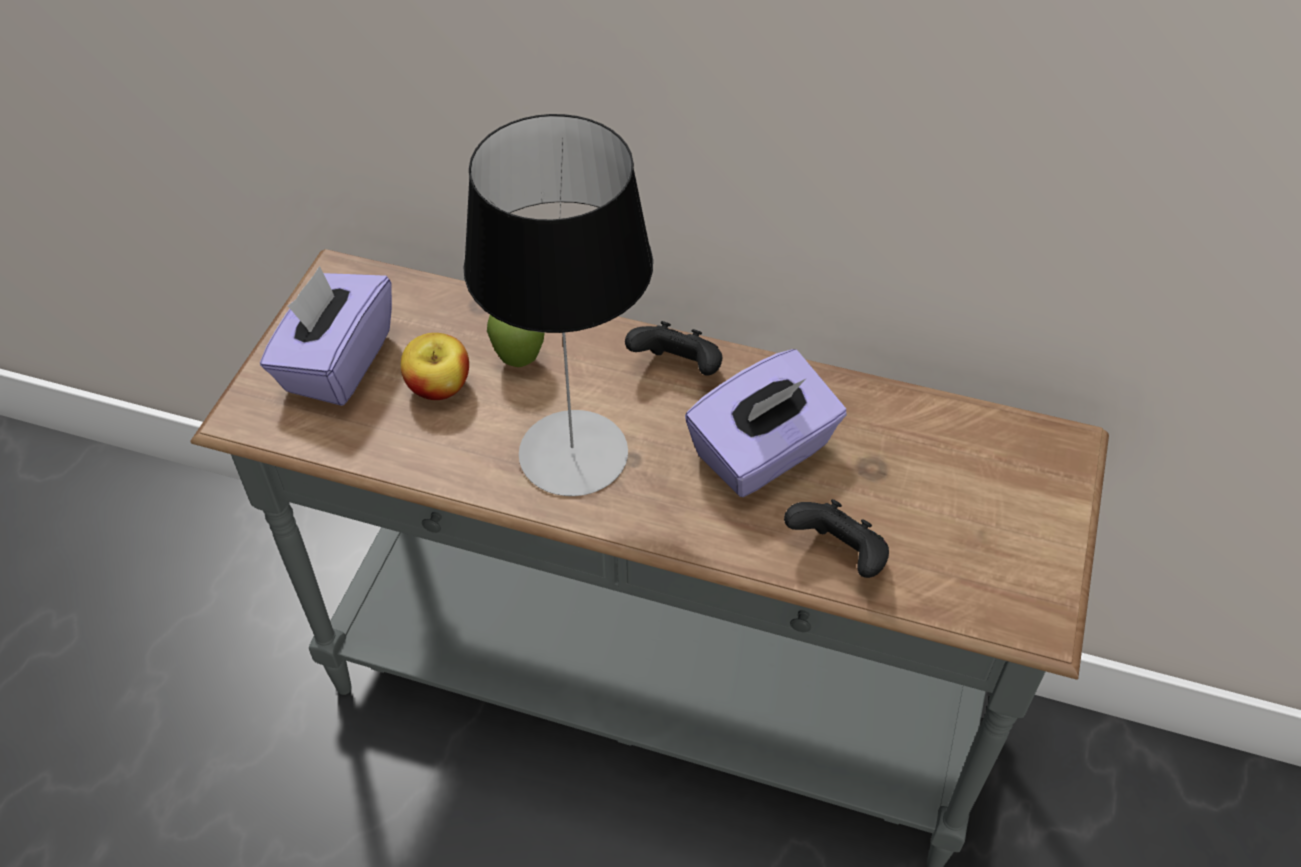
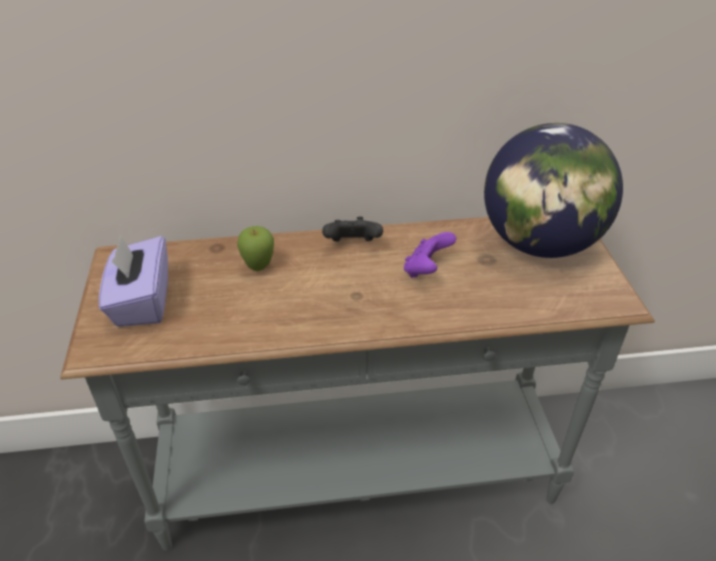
camera: 25 degrees left, 10 degrees down
apple [401,333,469,400] -> none
table lamp [463,114,653,496] -> none
purple tissue box [685,349,847,497] -> purple game controller [404,232,456,278]
black game controller [784,499,889,578] -> none
none -> globe [484,123,623,258]

